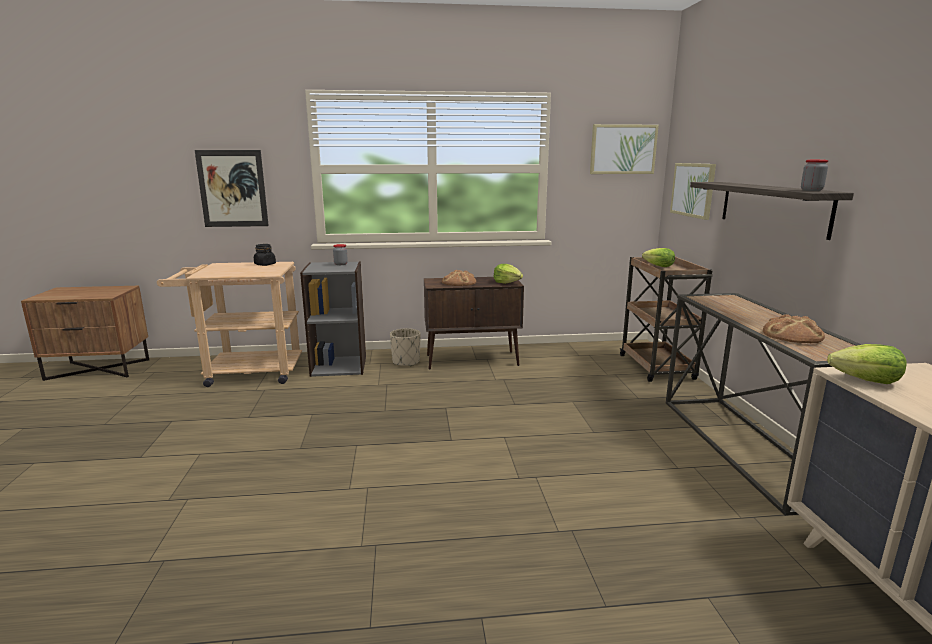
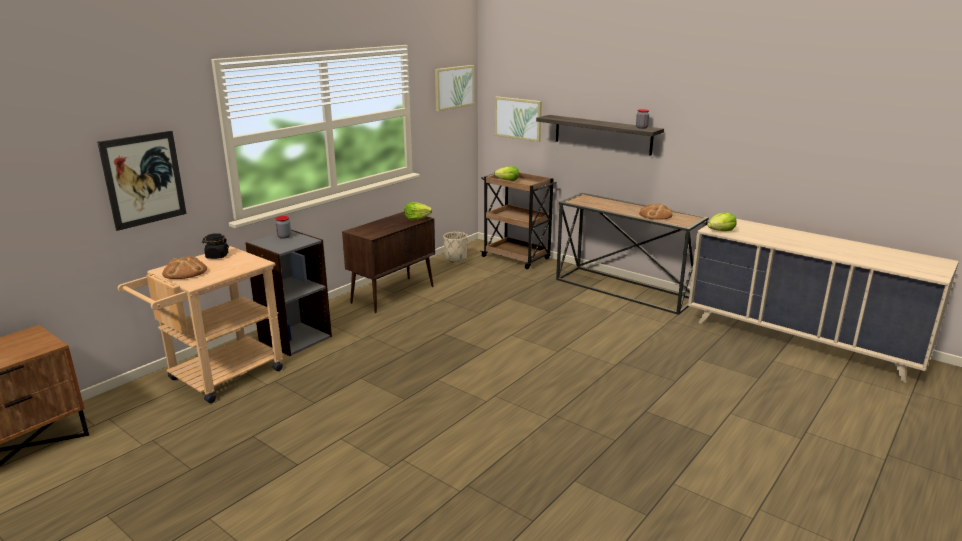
camera: 45 degrees left, 5 degrees up
beige planter [390,328,421,367] -> beige planter moved to [443,232,468,263]
bread [442,270,476,286] -> bread moved to [162,256,207,279]

